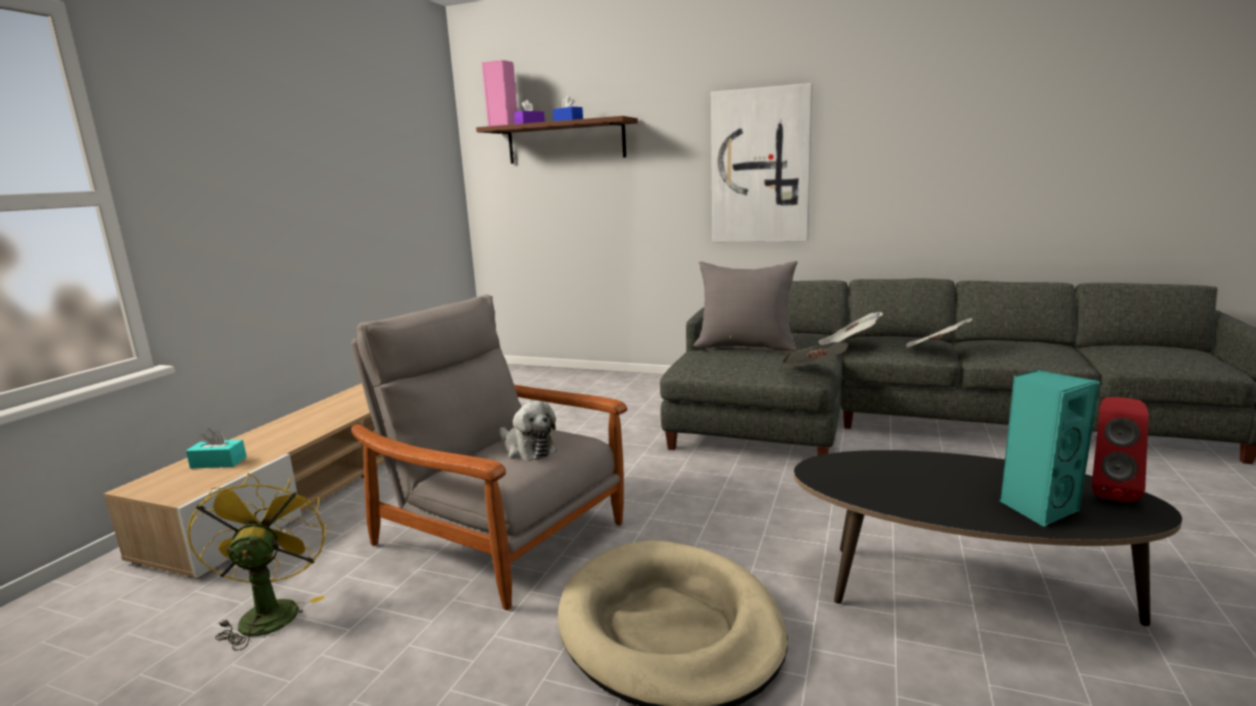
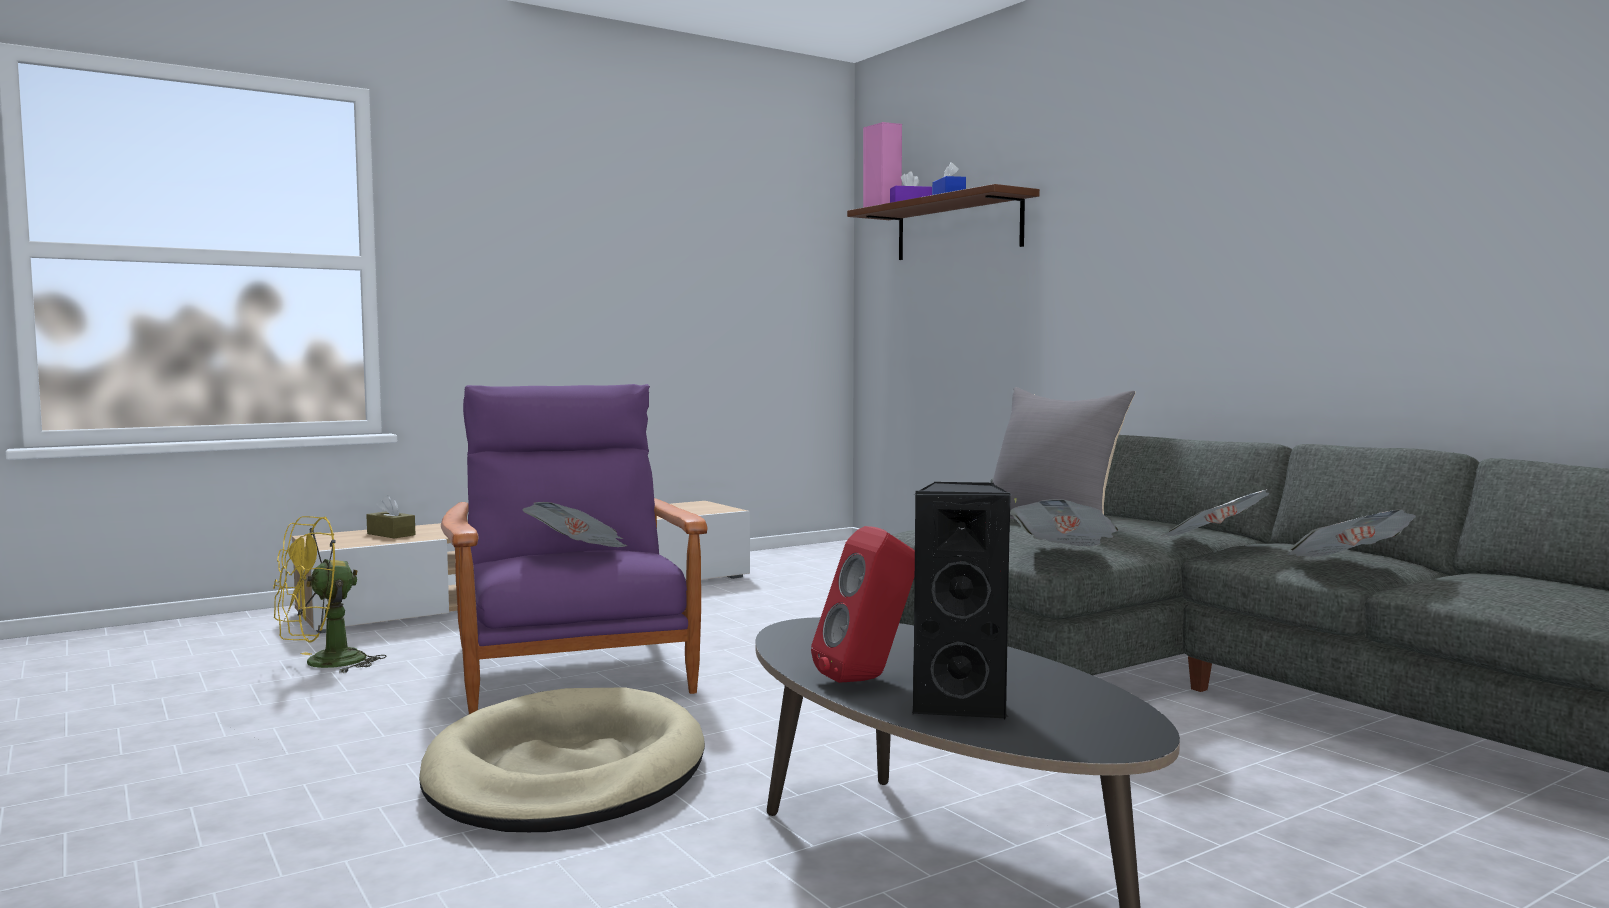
camera: 35 degrees right, 10 degrees down
turquoise tissue box [186,428,247,468] -> brown tissue box [366,495,416,538]
yellow fan [187,473,327,651] -> yellow fan turned 150 degrees counterclockwise [273,516,387,673]
grey armchair [351,294,627,610] -> purple armchair [441,384,708,714]
plush toy [500,401,557,461] -> newspaper [522,502,627,547]
picture [711,83,813,242] -> none
turquoise speaker [1000,370,1100,527] -> black speaker [912,482,1011,719]
red speaker [1092,397,1149,503] -> red speaker moved to [811,526,915,683]

